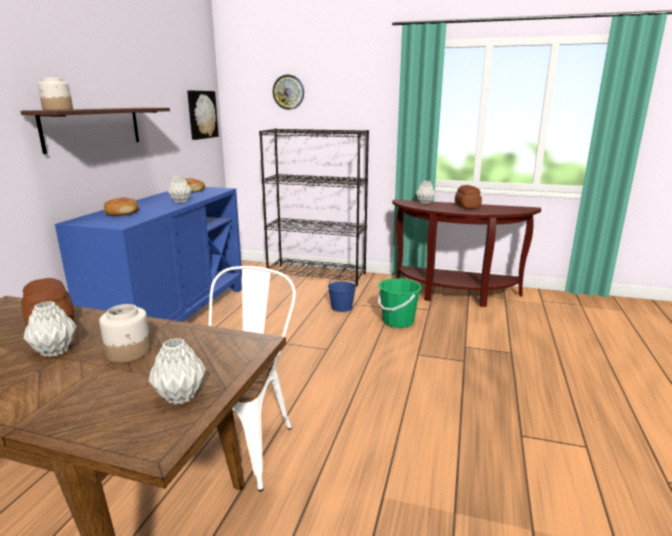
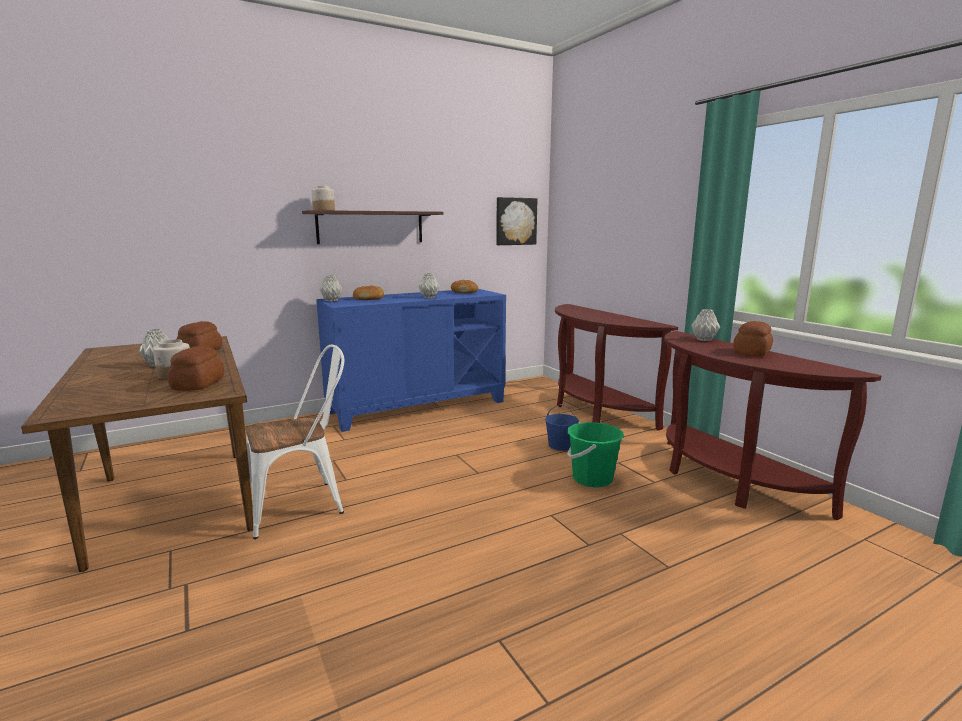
camera: 45 degrees right, 5 degrees down
grey vase [149,338,206,404] -> grey vase moved to [320,275,342,301]
black bookcase [259,128,369,286] -> brown console table [555,304,678,430]
wall clock [273,75,304,110] -> none
none -> bread [167,346,224,391]

